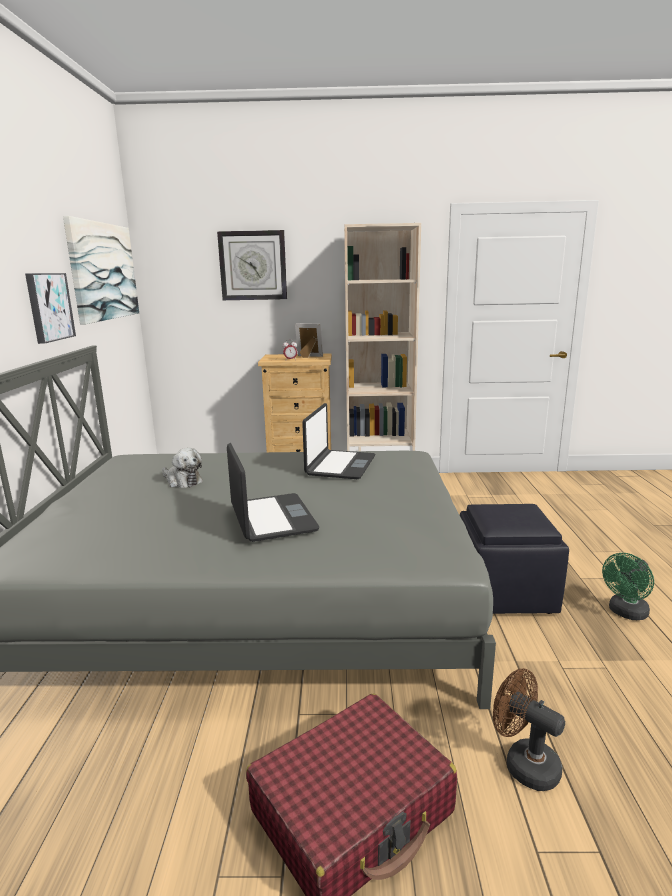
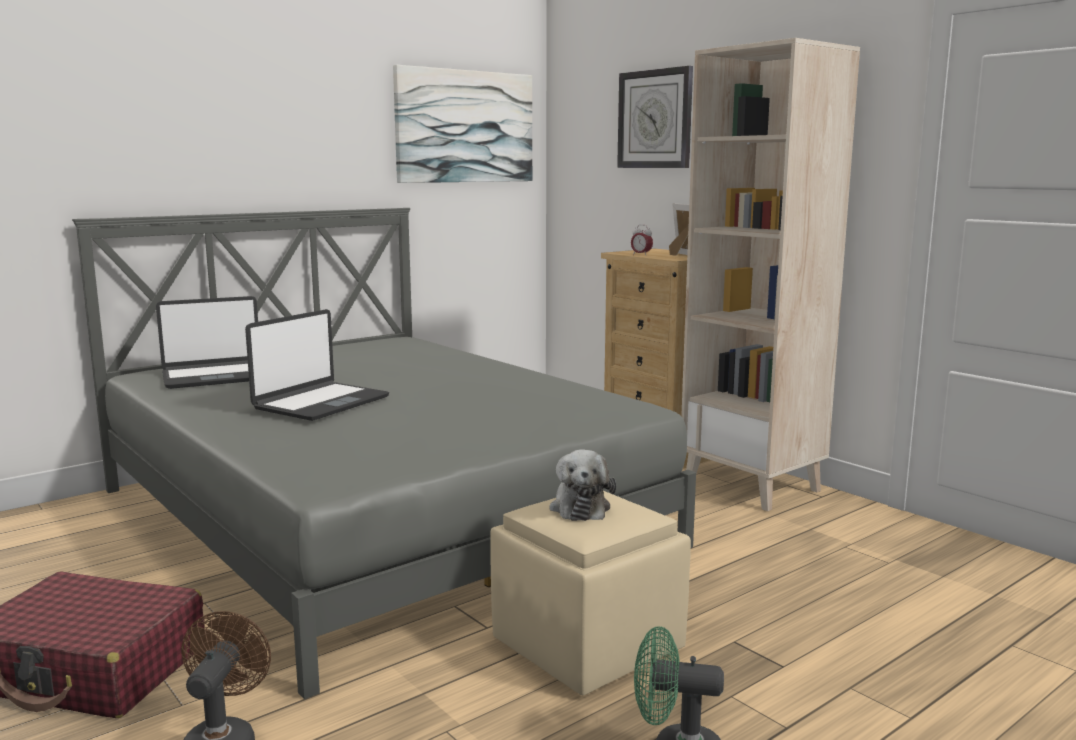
camera: 50 degrees right, 5 degrees down
picture [25,273,76,344] -> none
plush toy [162,448,203,488] -> plush toy moved to [549,449,616,521]
laptop [302,403,375,479] -> laptop moved to [156,296,258,389]
black ottoman [460,504,569,614] -> beige ottoman [490,491,691,695]

